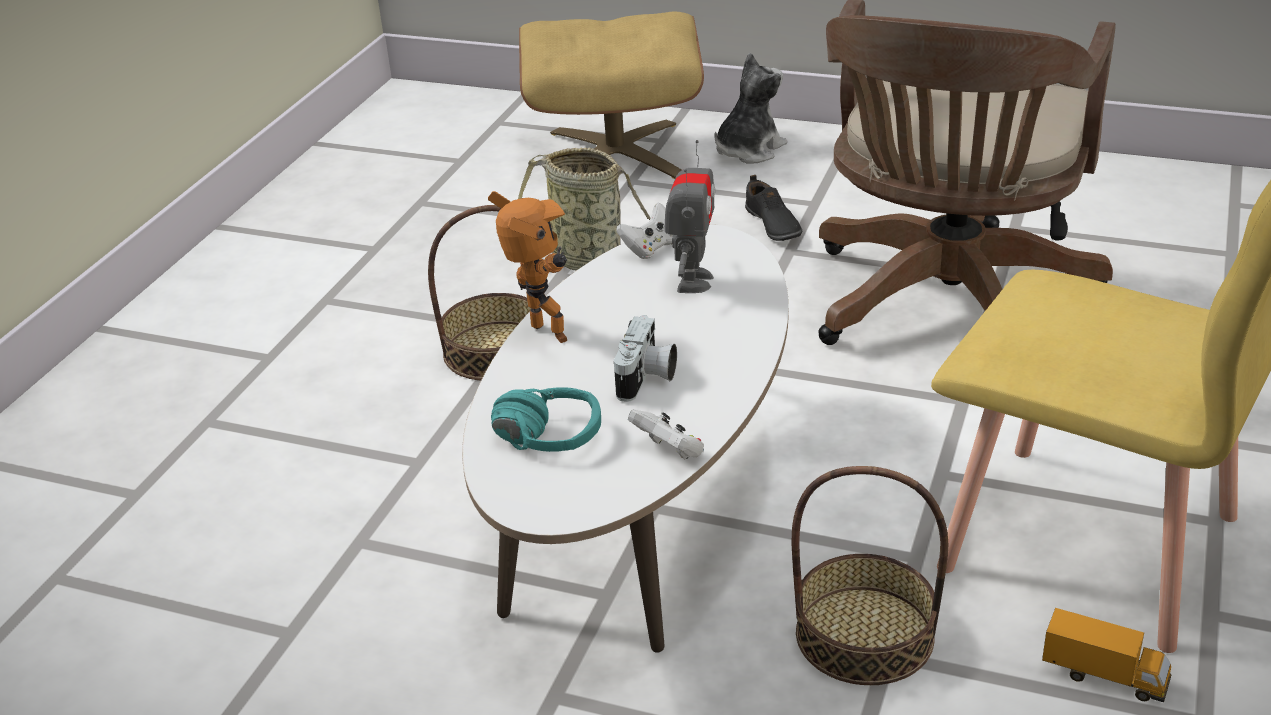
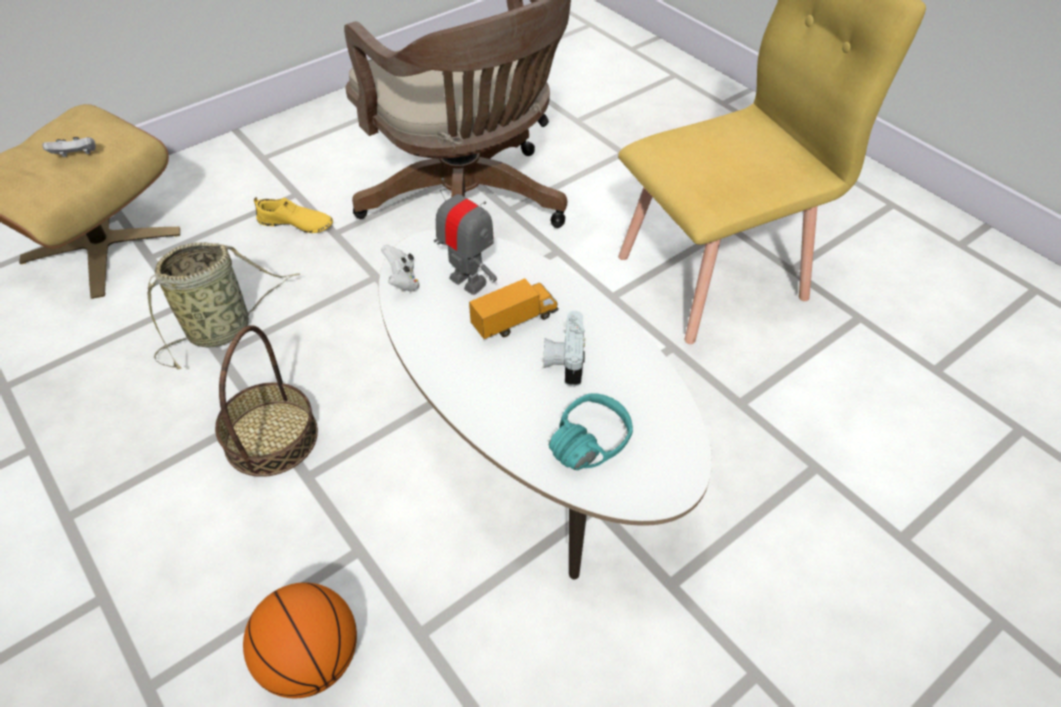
camera: 60 degrees left, 15 degrees up
toy robot [488,191,567,343] -> none
camera [614,315,677,402] -> camera turned 135 degrees counterclockwise [543,311,585,387]
white game controller [628,410,704,459] -> white game controller moved to [42,137,96,157]
plush toy [714,53,787,164] -> none
black shoe [745,175,802,241] -> yellow shoe [254,197,333,233]
basket [792,466,949,685] -> none
toy truck [1042,608,1171,702] -> toy truck moved to [469,278,558,339]
none -> basketball [243,582,357,698]

